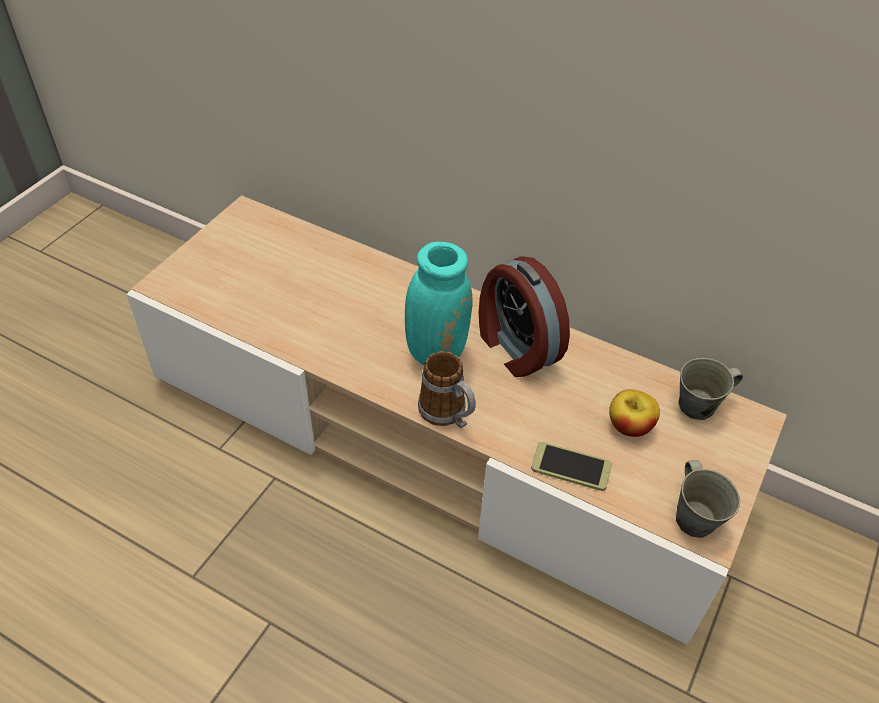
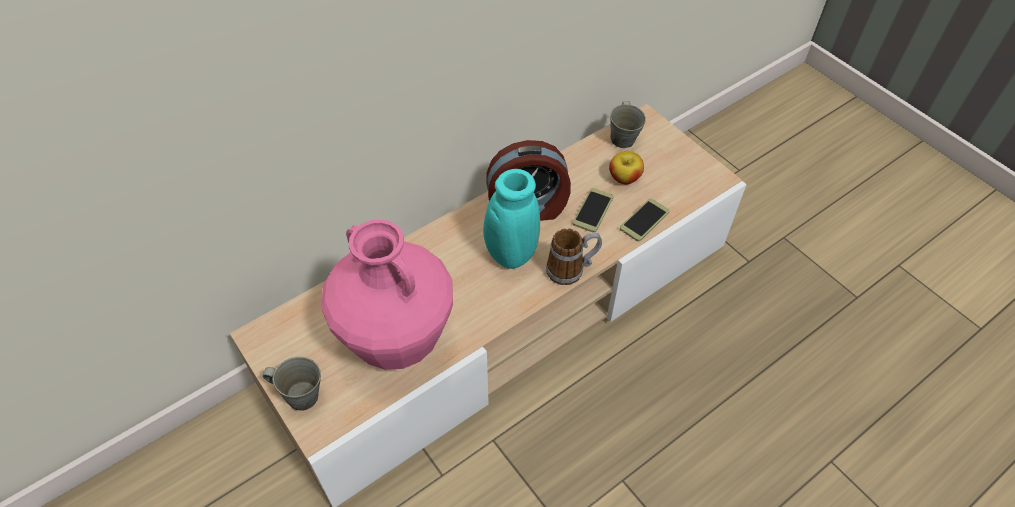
camera: 65 degrees left, 5 degrees up
grey mug [676,460,740,538] -> grey mug moved to [262,357,321,411]
none -> pink vase [321,219,453,370]
none -> phone [573,188,613,232]

